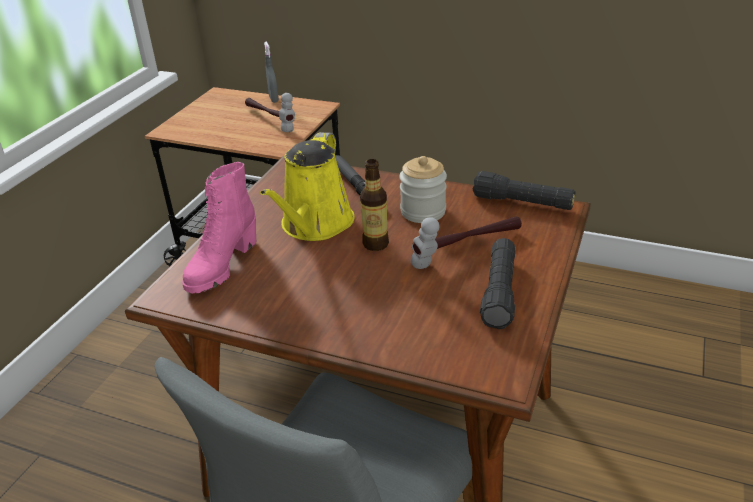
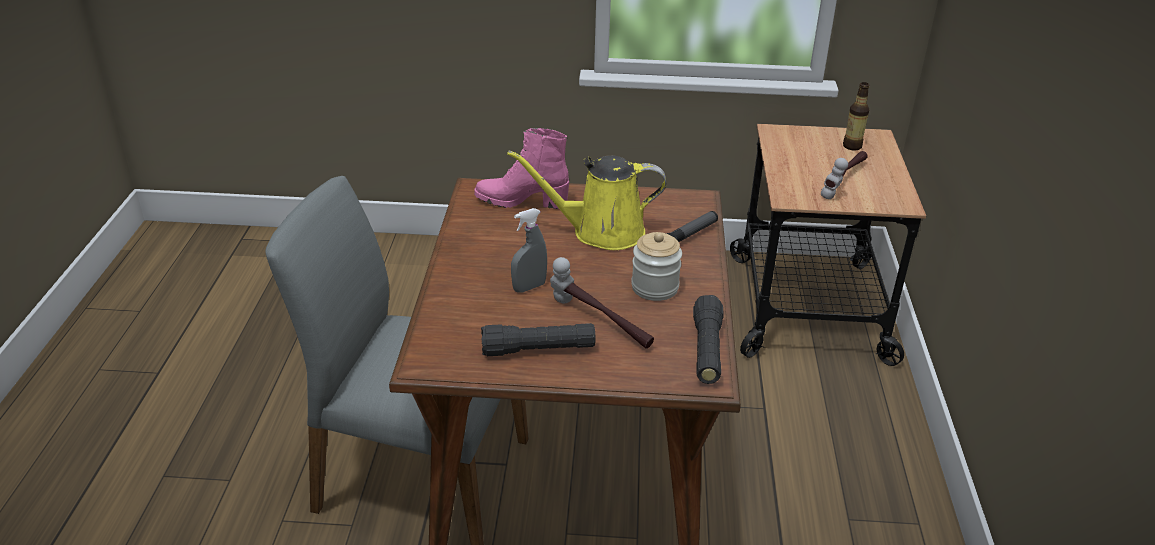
camera: 70 degrees right, 0 degrees up
grey spray bottle [264,42,279,103] -> grey spray bottle moved to [511,208,547,293]
bottle [360,159,389,251] -> bottle moved to [843,82,870,151]

